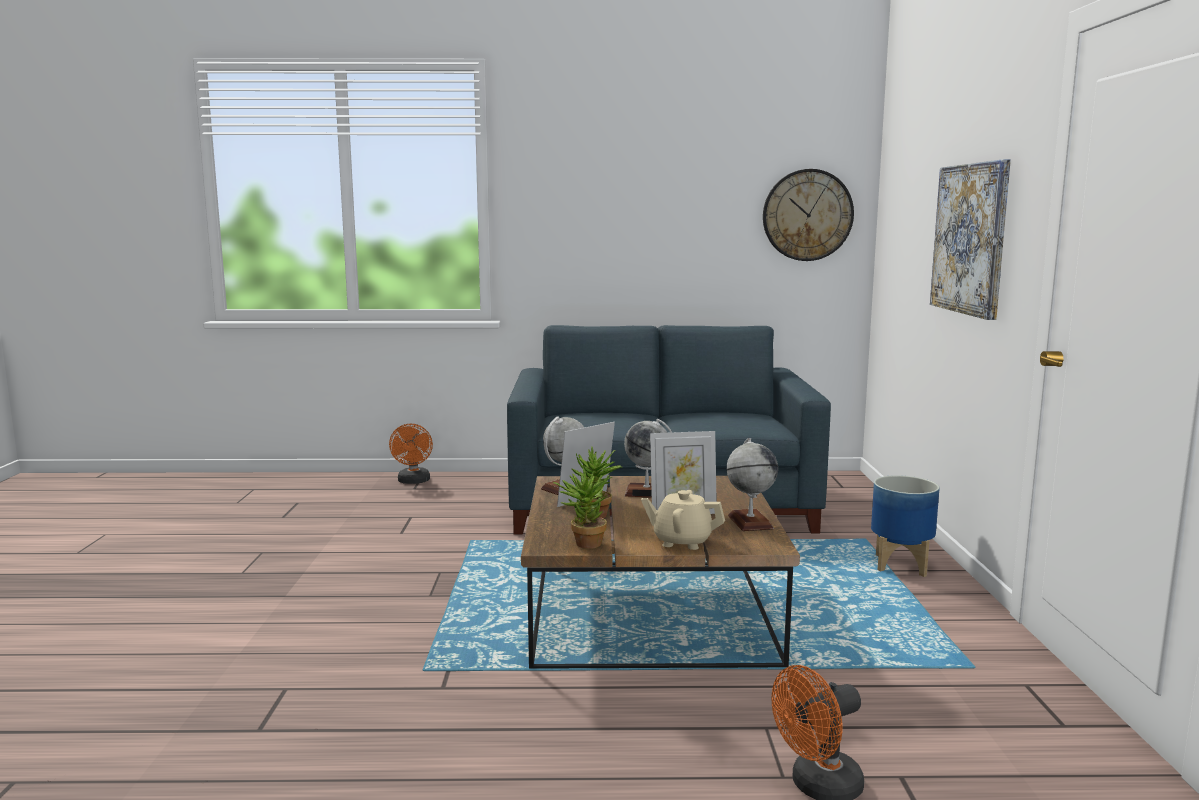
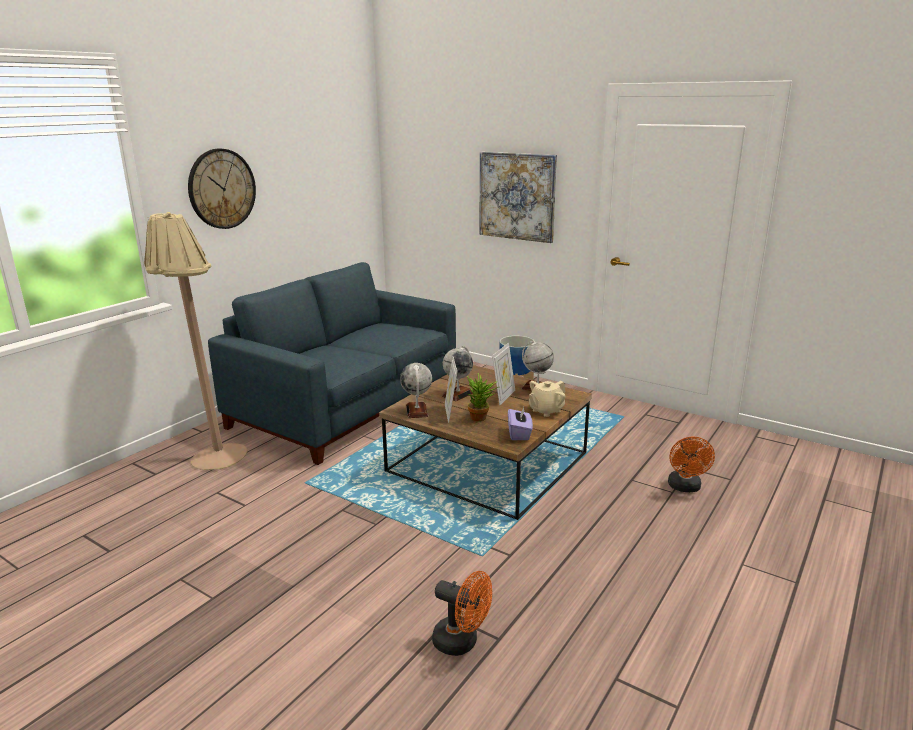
camera: 55 degrees left, 10 degrees up
orange fan [389,424,433,484] -> orange fan moved to [432,571,492,656]
potted plant [553,466,609,549] -> purple tissue box [508,407,533,440]
wall clock [763,169,854,261] -> wall clock moved to [188,149,256,229]
none -> beige floor lamp [144,212,247,470]

